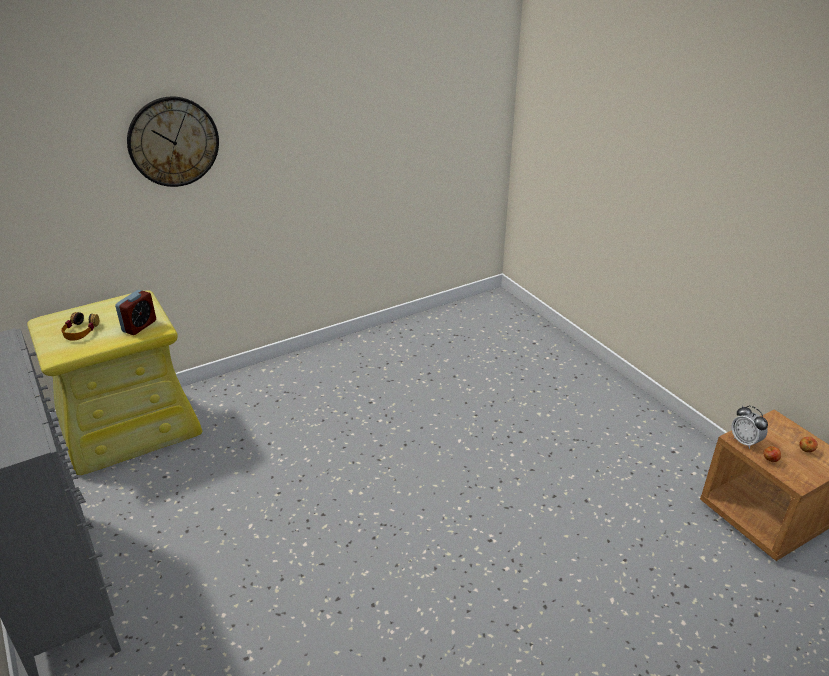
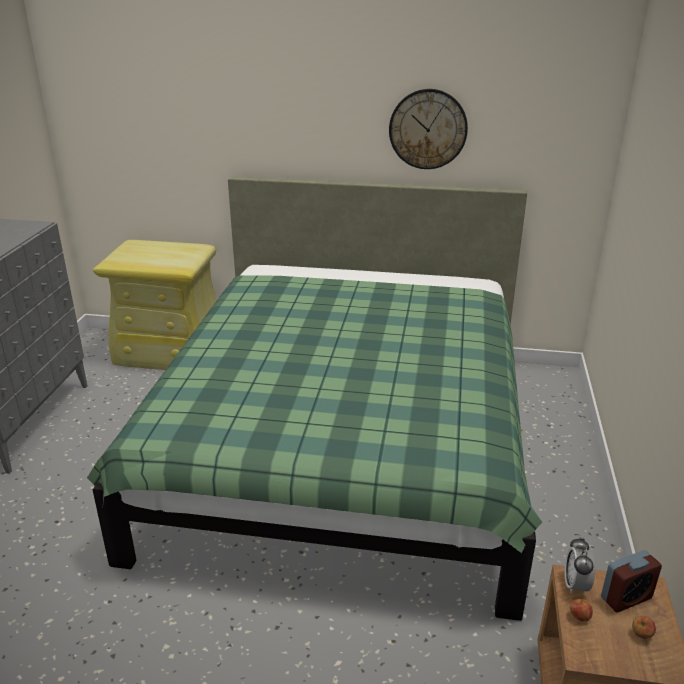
camera: 40 degrees right, 5 degrees down
headphones [61,312,99,341] -> none
alarm clock [115,290,156,335] -> alarm clock moved to [601,550,662,612]
wall clock [127,96,219,187] -> wall clock moved to [389,89,468,169]
none -> green bed [87,176,542,621]

